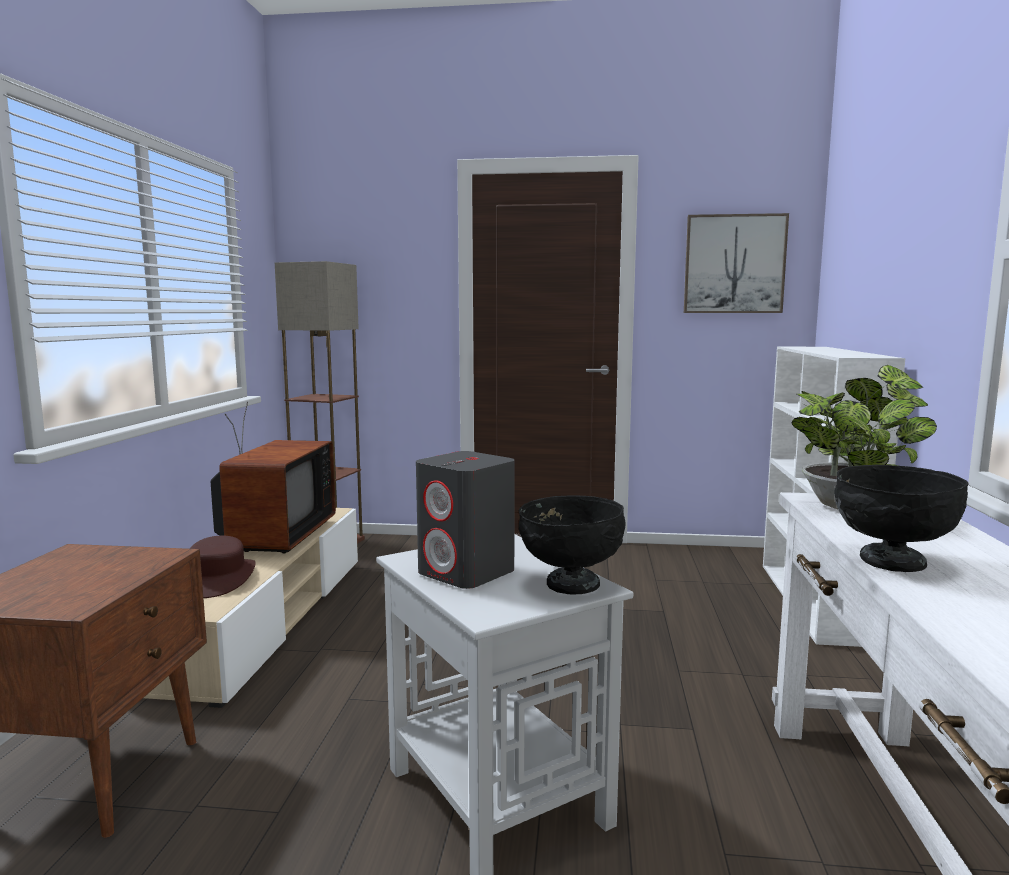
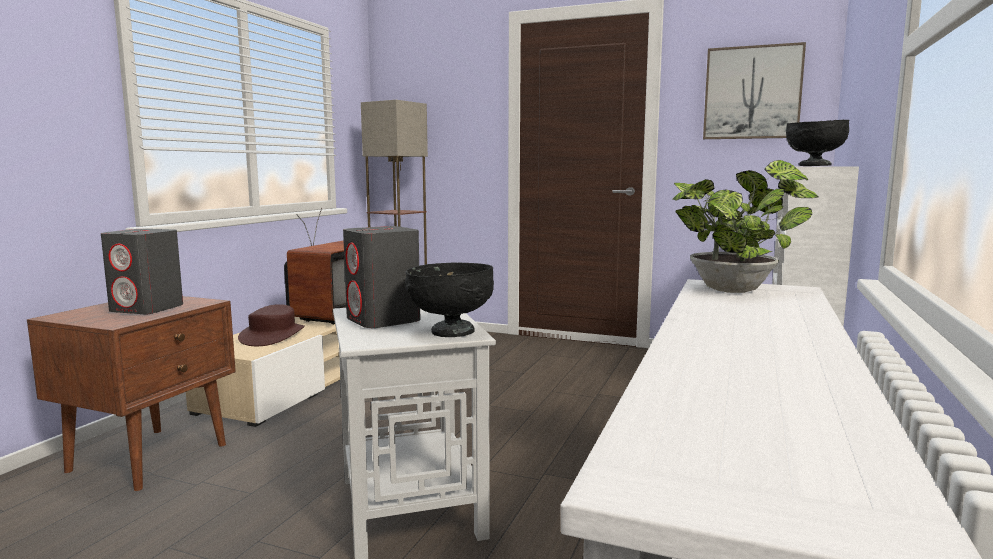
camera: 15 degrees right, 0 degrees up
black bowl [834,465,969,572] -> black bowl moved to [786,120,849,166]
none -> grey speaker [101,229,183,314]

